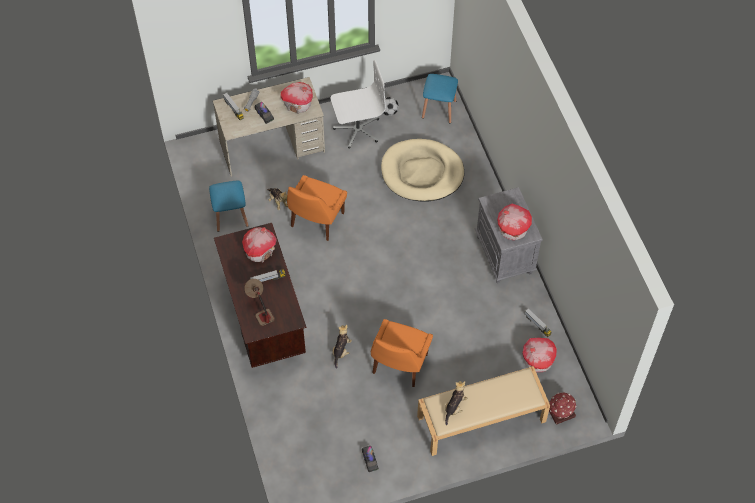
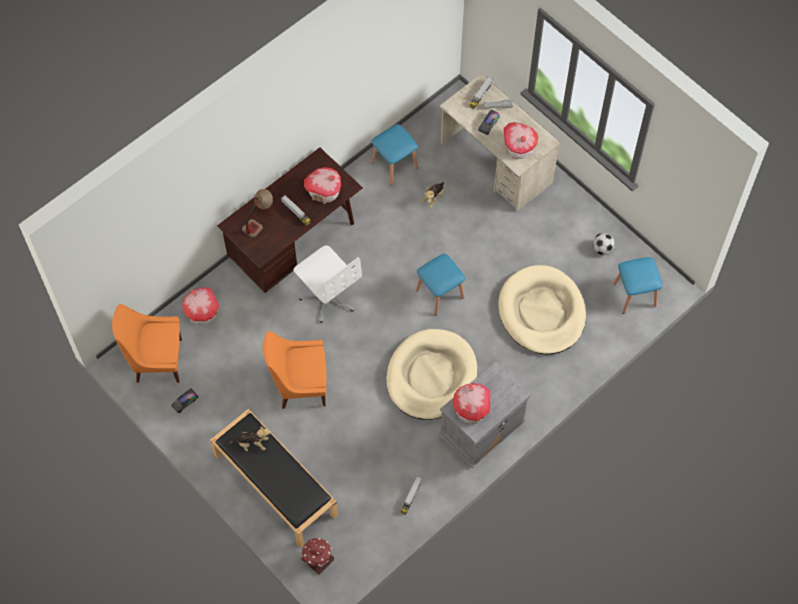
camera: 65 degrees right, 5 degrees up
orange chair [287,175,347,241] -> orange chair moved to [112,304,182,383]
white office chair [331,60,386,149] -> white office chair moved to [293,245,362,323]
plush toy [332,324,352,369] -> none
beige bench [417,366,550,456] -> black bench [210,409,338,548]
toy house [522,338,557,372] -> toy house moved to [182,287,219,326]
none -> beige dog bed [386,329,477,420]
none -> blue stool [416,254,465,316]

